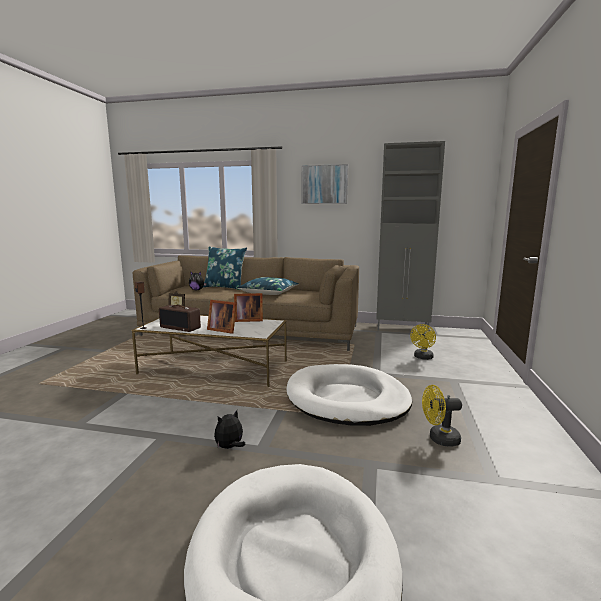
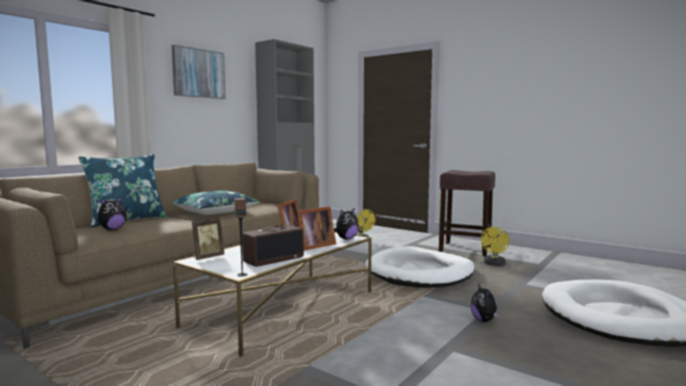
camera: 65 degrees left, 5 degrees down
none -> plush toy [334,207,359,239]
none -> brown stool [439,170,495,257]

